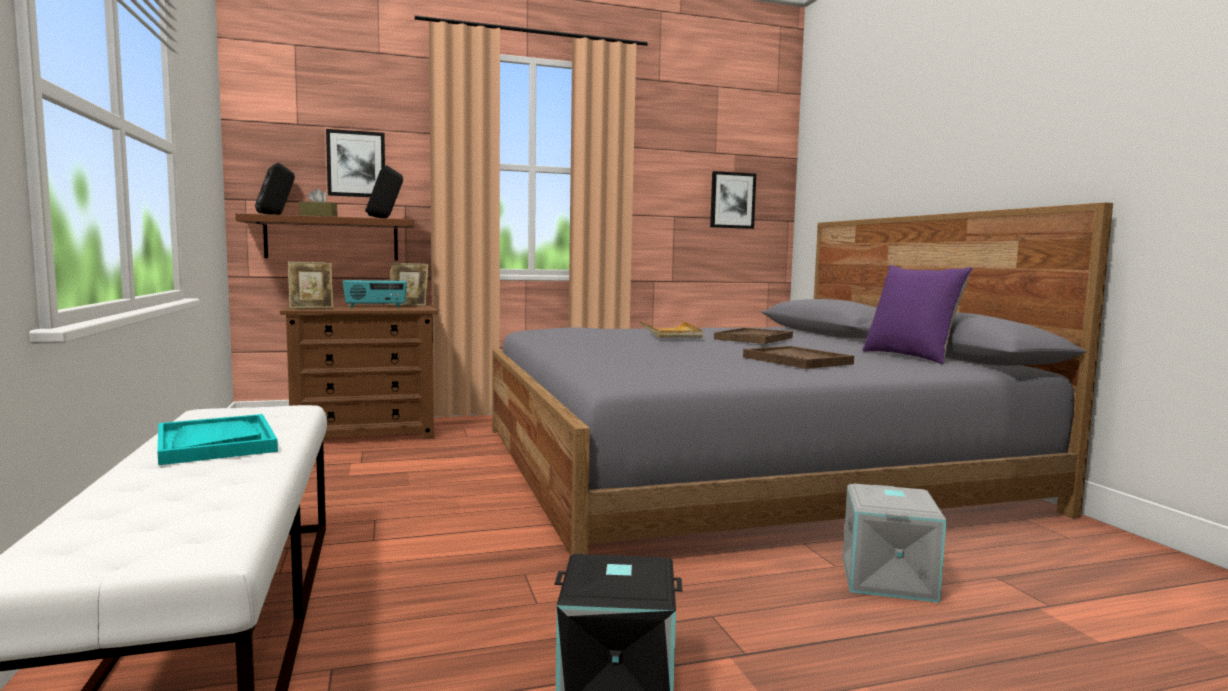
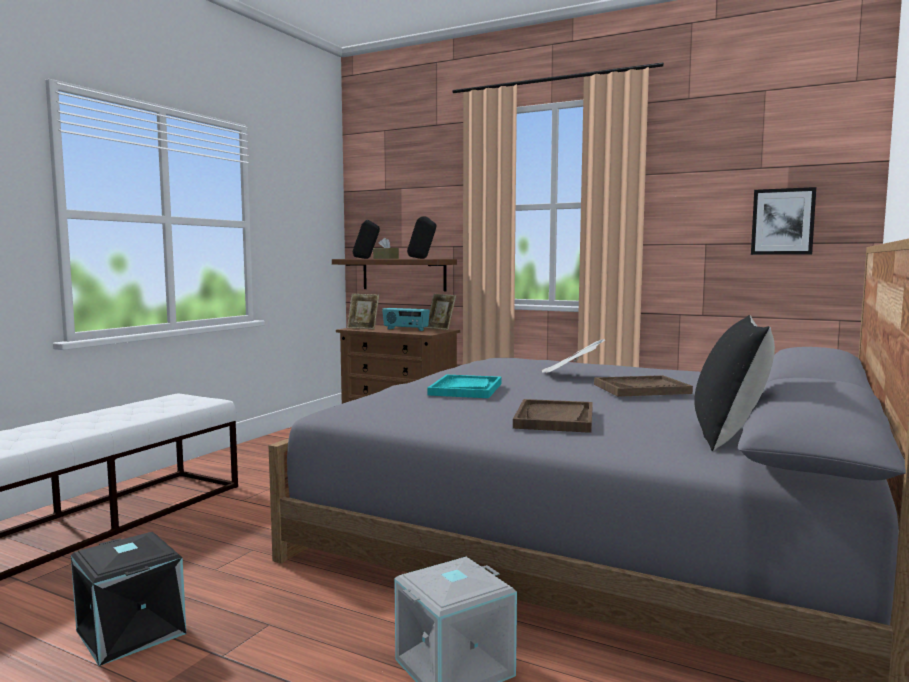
camera: 45 degrees right, 0 degrees up
turquoise tray [157,414,278,465] -> turquoise tray moved to [427,374,502,398]
picture [326,129,385,197] -> none
beige tray [639,321,703,338] -> newspaper [542,339,605,373]
purple pillow [862,265,973,364] -> black pillow [694,315,775,451]

